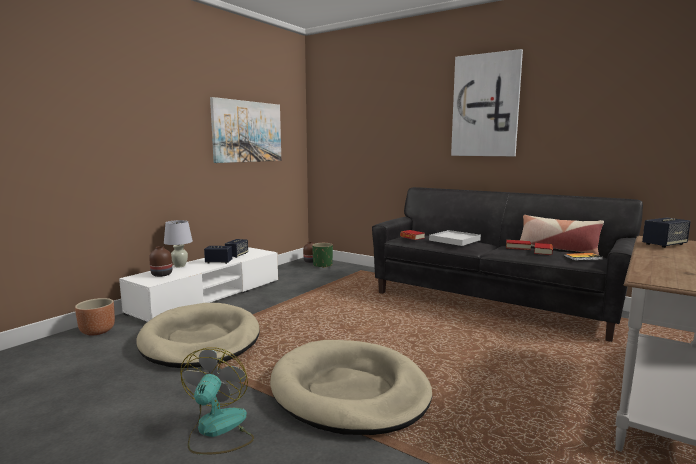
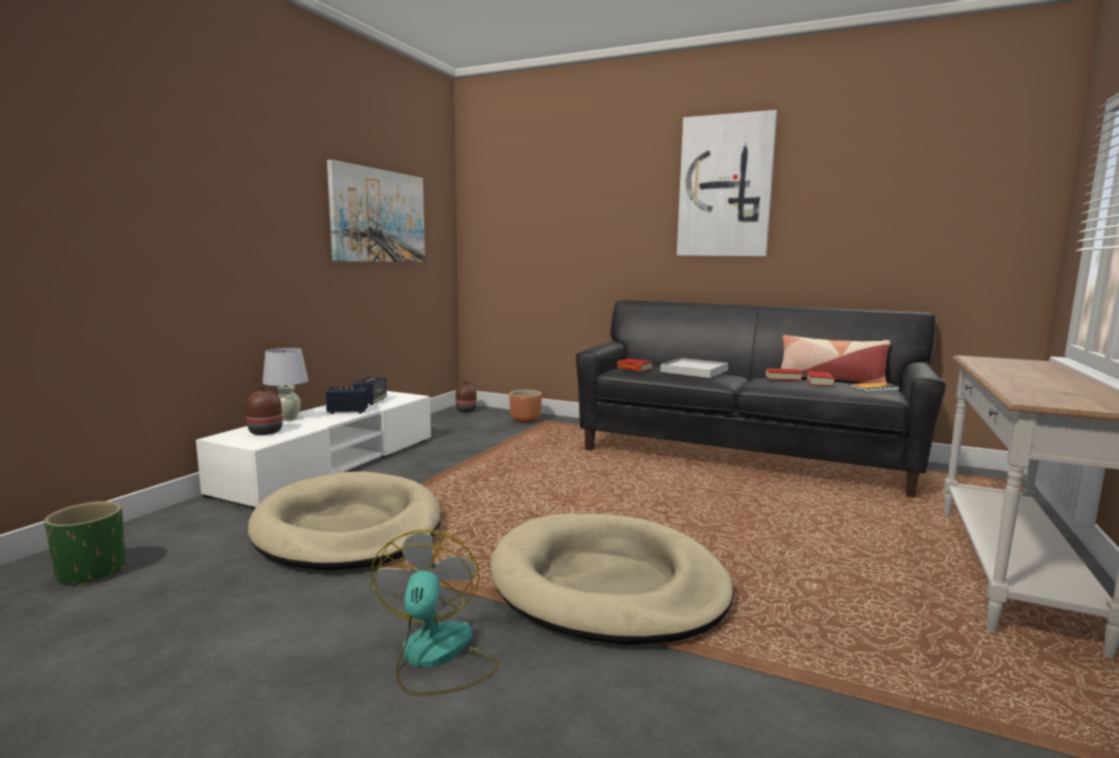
camera: 10 degrees left, 0 degrees up
brown planter [75,298,115,335] -> brown planter moved to [509,390,542,423]
green planter [312,243,333,268] -> green planter moved to [44,501,126,586]
speaker [642,218,691,248] -> none

